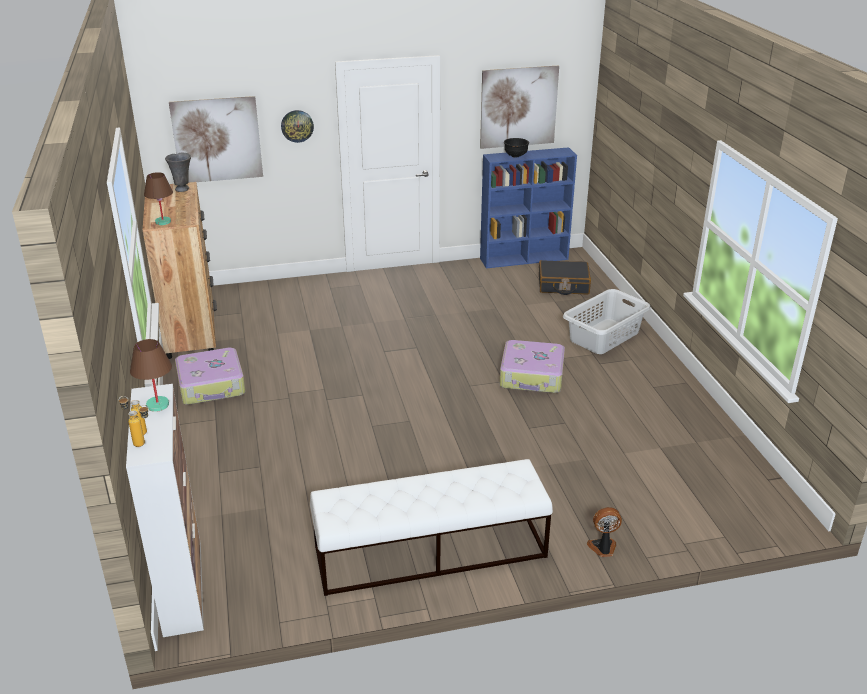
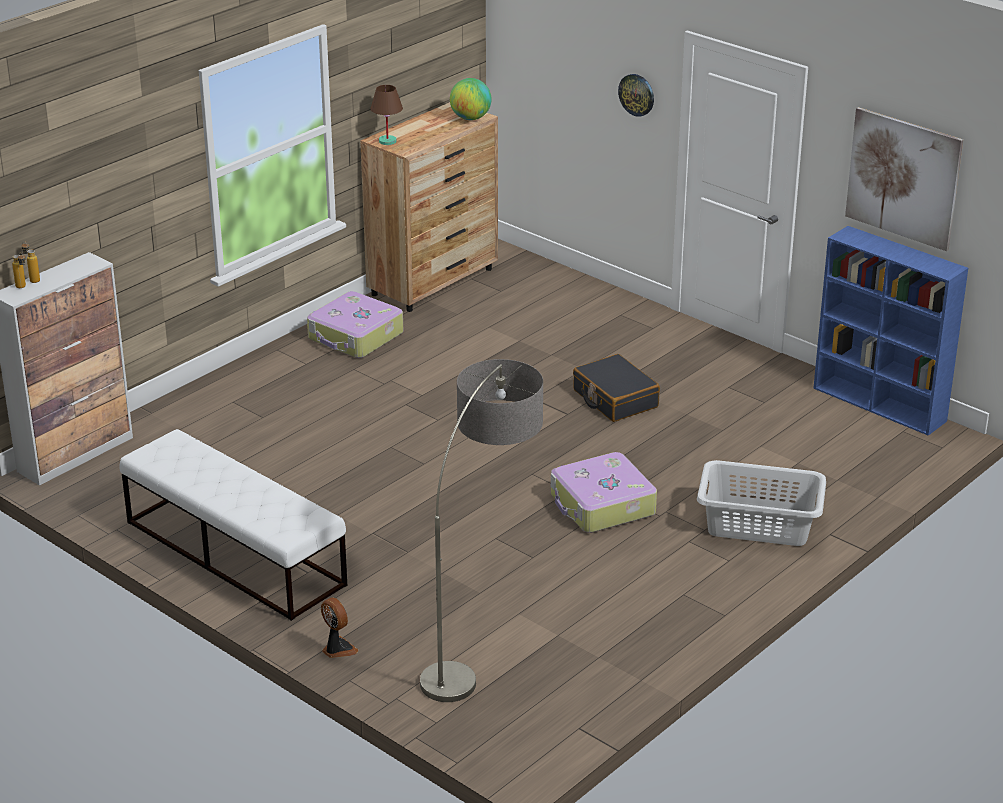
camera: 55 degrees right, 0 degrees up
brown table lamp [130,339,172,412] -> none
grey vase [165,153,191,192] -> globe [450,78,491,120]
picture [169,96,263,182] -> none
black bowl [504,138,529,158] -> none
black suitcase [539,260,591,295] -> black suitcase moved to [573,354,660,422]
none -> floor lamp [420,359,543,702]

